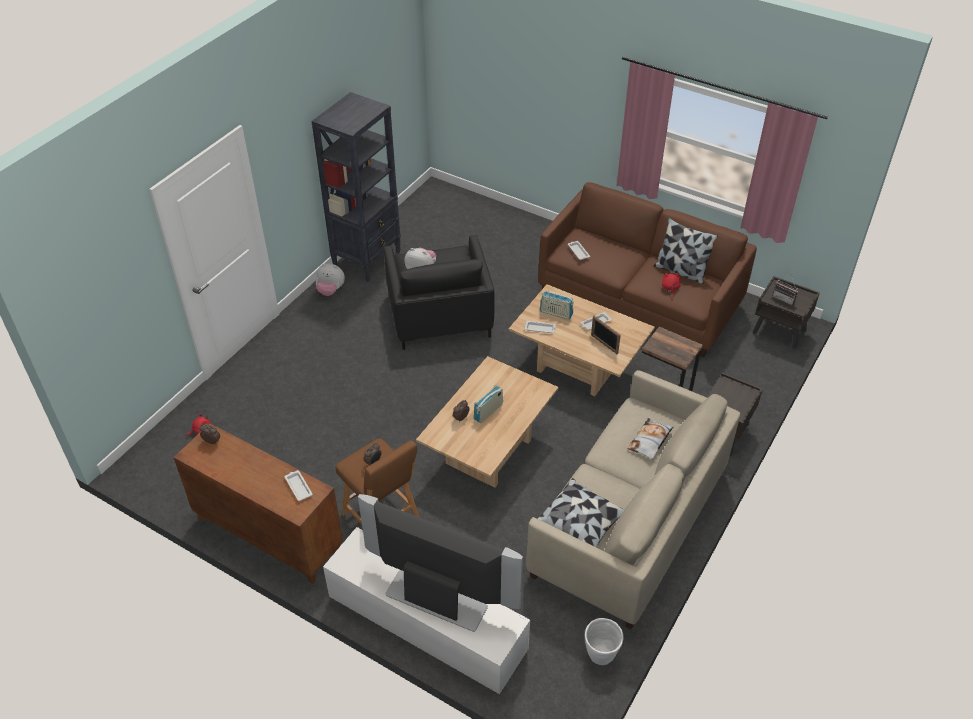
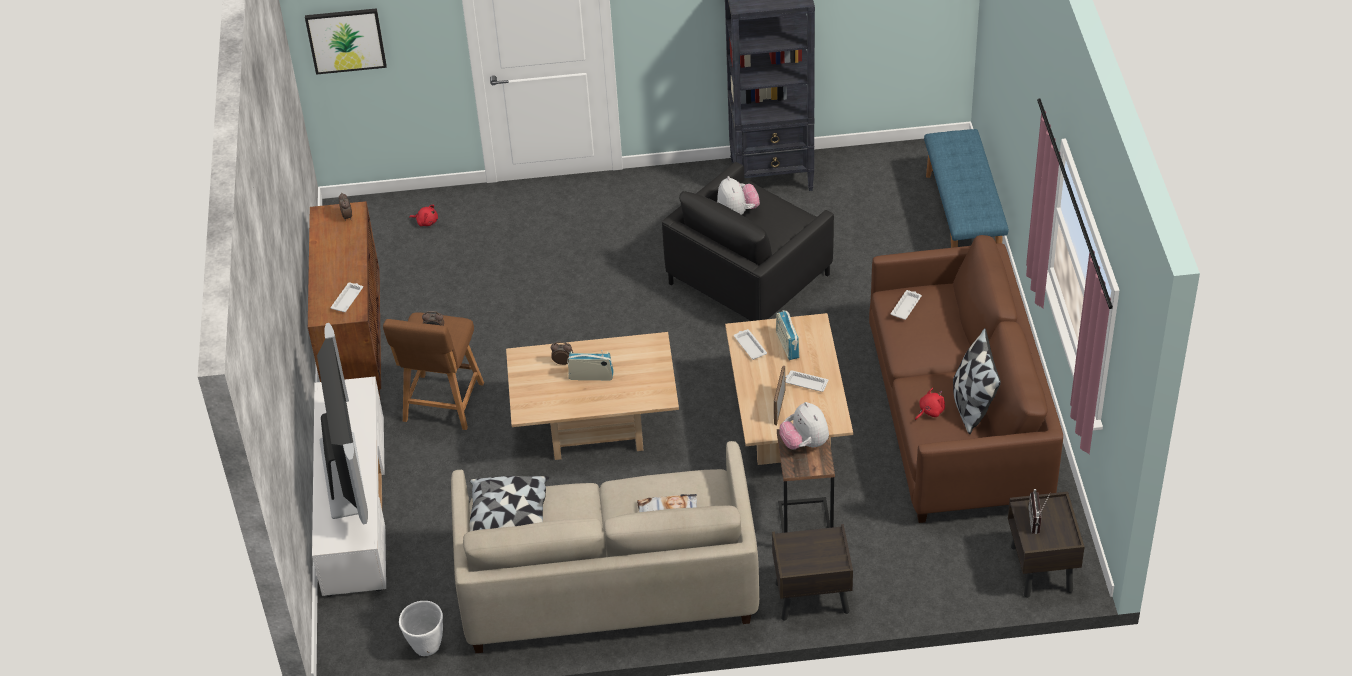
camera: 55 degrees right, 0 degrees up
plush toy [316,264,345,296] -> plush toy moved to [779,402,829,449]
none -> picture [305,8,387,75]
none -> blue bench [924,129,1009,248]

